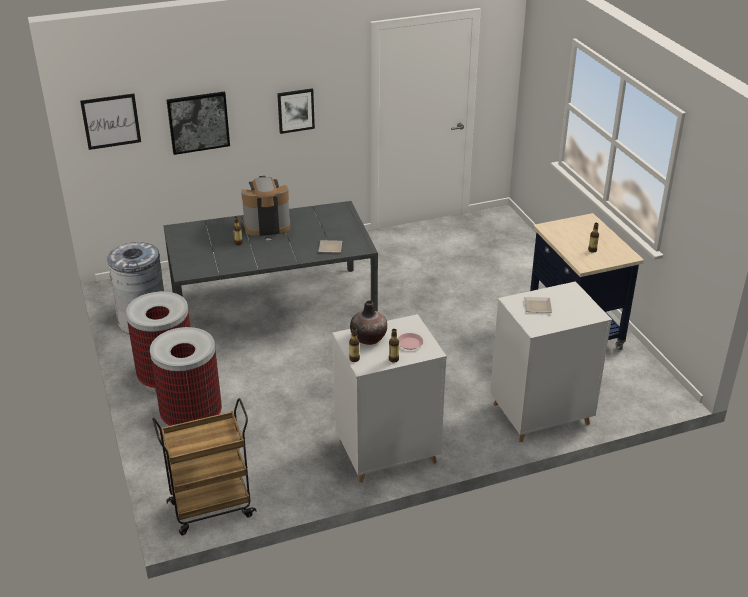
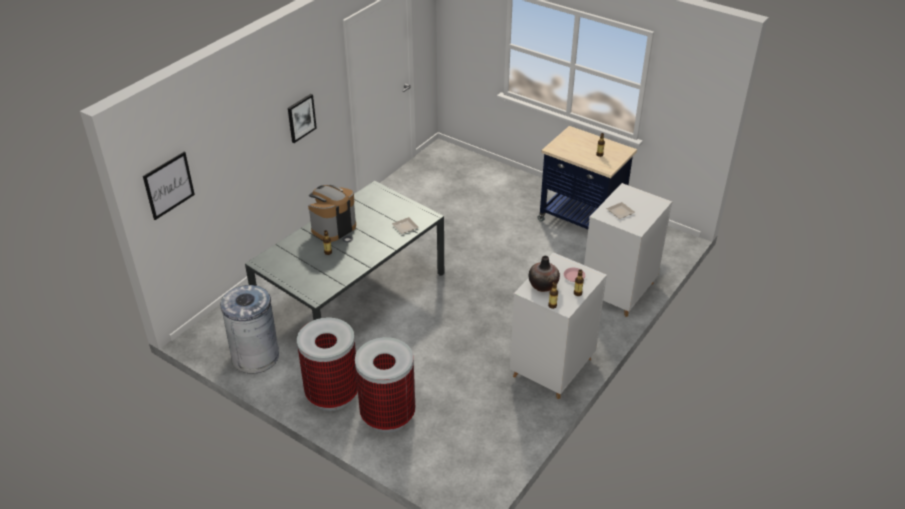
camera: 35 degrees left, 5 degrees up
brown cart [152,398,257,535] -> none
picture [167,92,230,155] -> none

